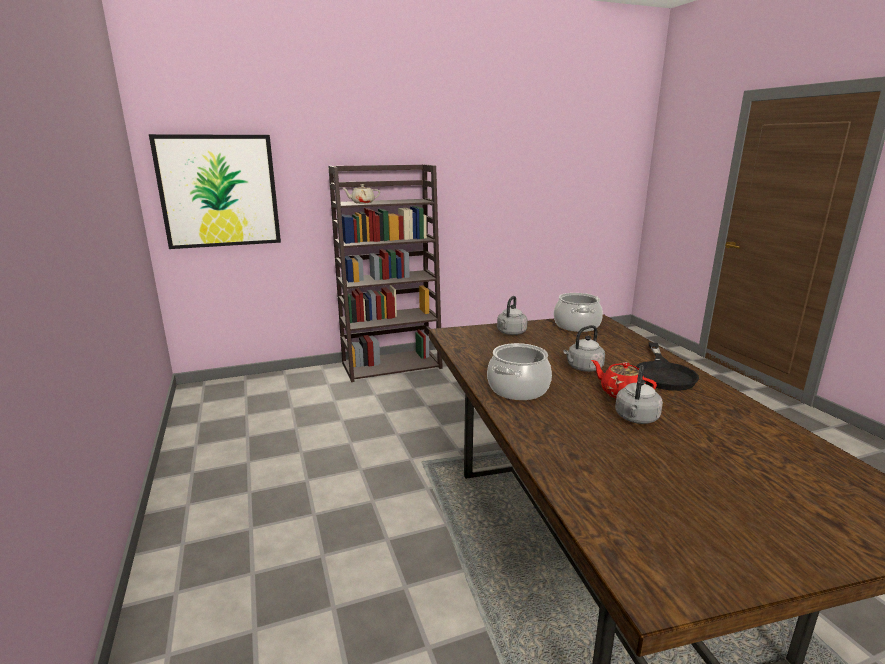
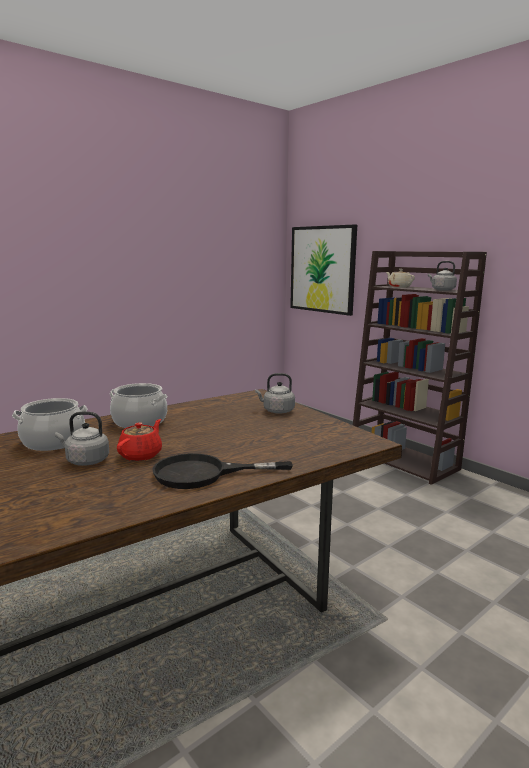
camera: 70 degrees right, 5 degrees down
cooking pot [554,293,603,332] -> cooking pot moved to [12,398,88,451]
grey kettle [563,325,605,372] -> grey kettle moved to [428,261,457,291]

